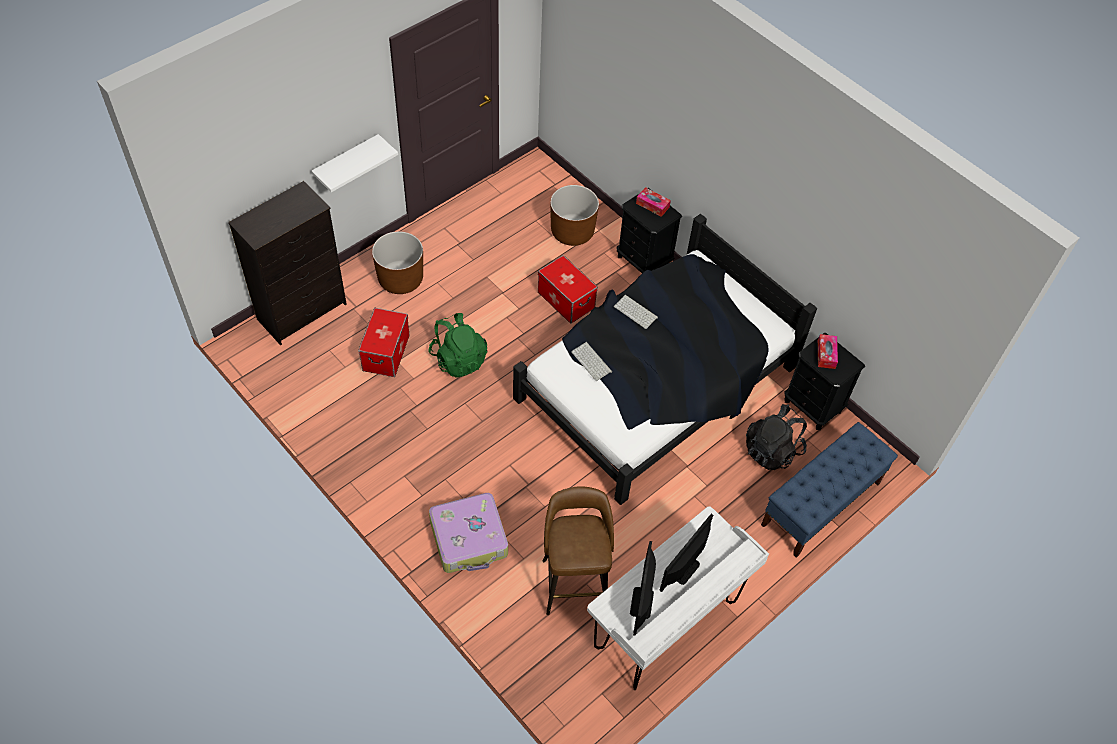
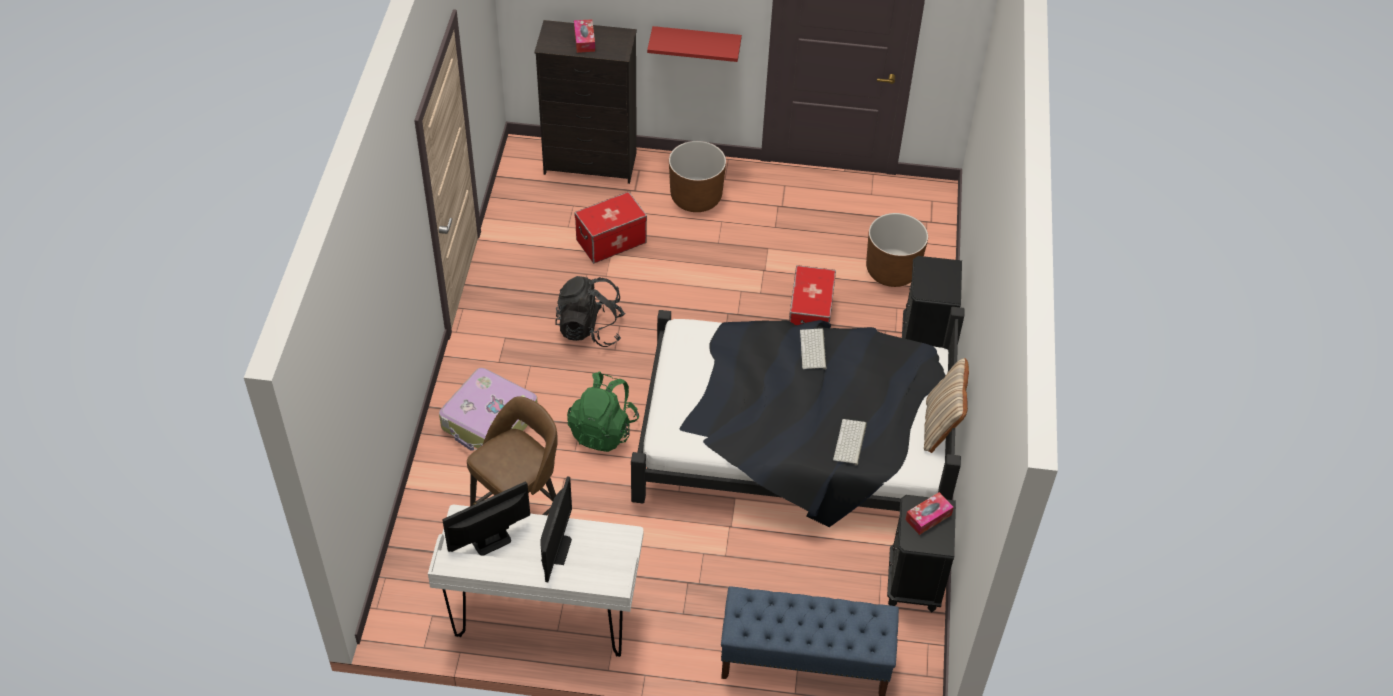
camera: 50 degrees right, 5 degrees down
white shelf [311,134,398,192] -> red shelf [647,26,742,62]
green backpack [428,313,487,378] -> green backpack moved to [567,372,639,452]
keyboard [571,342,612,381] -> keyboard moved to [833,419,867,465]
tissue box [636,187,671,217] -> tissue box moved to [574,19,595,53]
monitor [659,514,713,592] -> monitor turned 105 degrees clockwise [540,476,572,582]
black backpack [746,404,807,470] -> black backpack moved to [555,276,626,347]
none -> beige pillow [924,358,969,453]

